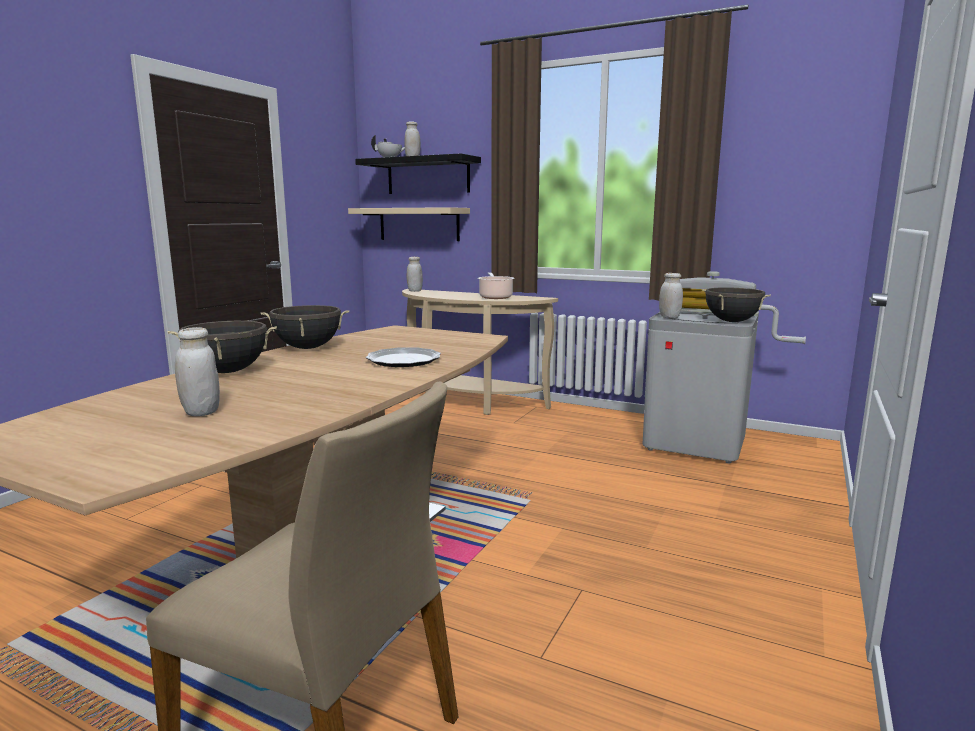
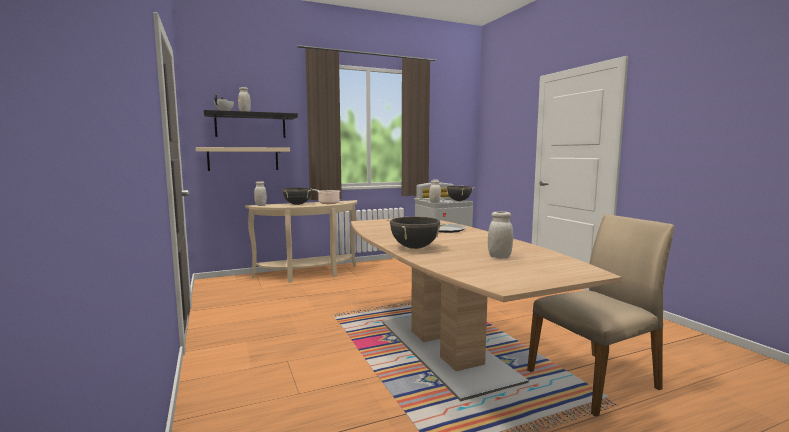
camera: 50 degrees left, 5 degrees down
black cooking pot [261,305,349,349] -> black cooking pot moved to [282,188,312,205]

